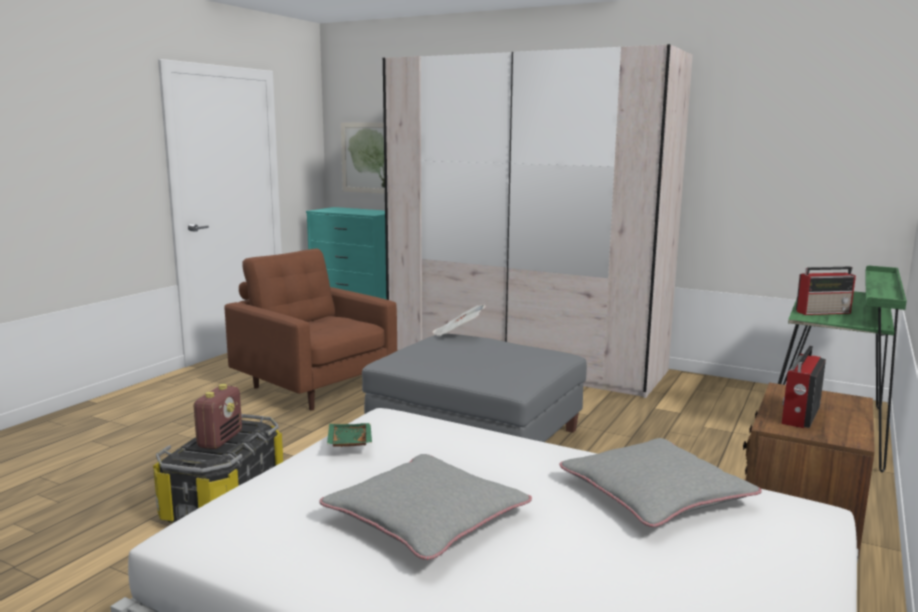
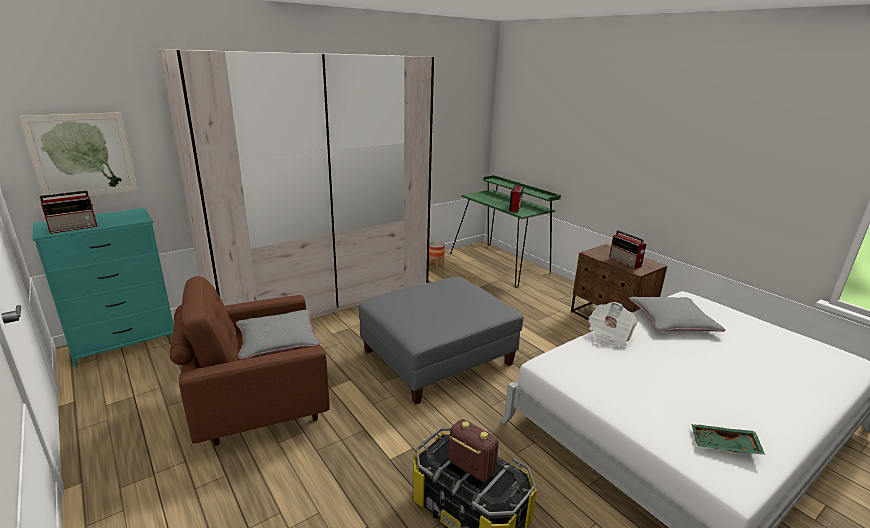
camera: 65 degrees left, 10 degrees up
grey pillow [319,454,532,560] -> grey pillow moved to [236,310,321,360]
green tray [327,423,372,447] -> green tray moved to [691,424,765,455]
newspaper [432,305,486,336] -> newspaper moved to [588,302,637,346]
none -> radio [39,191,97,234]
none -> planter [429,241,445,269]

